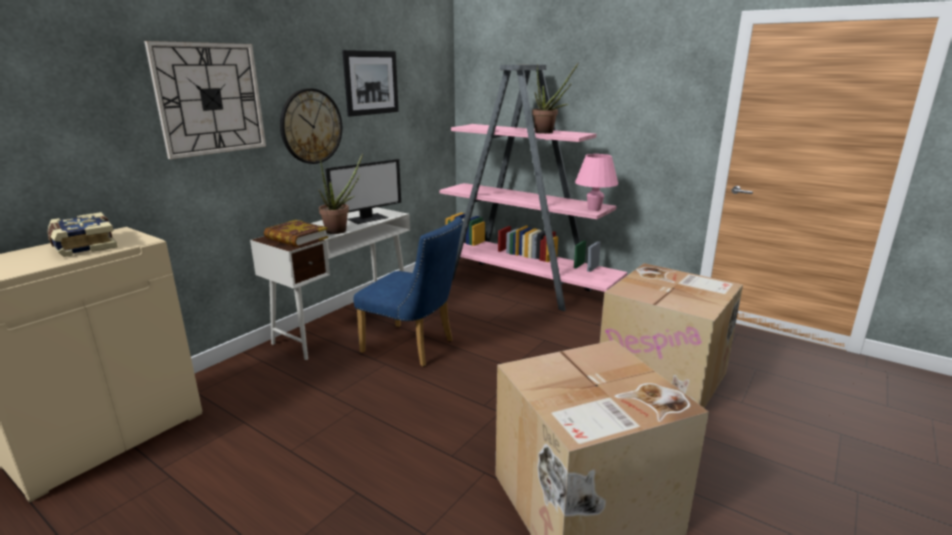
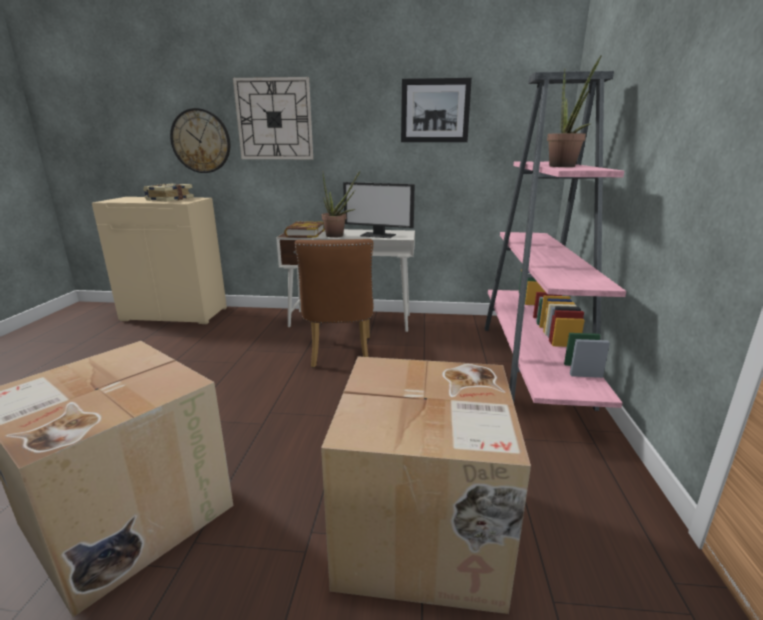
camera: 60 degrees right, 0 degrees up
wall clock [280,88,342,164] -> wall clock moved to [170,108,230,173]
blue chair [353,217,463,367] -> brown chair [295,239,374,368]
pink table lamp [575,154,618,211] -> none

